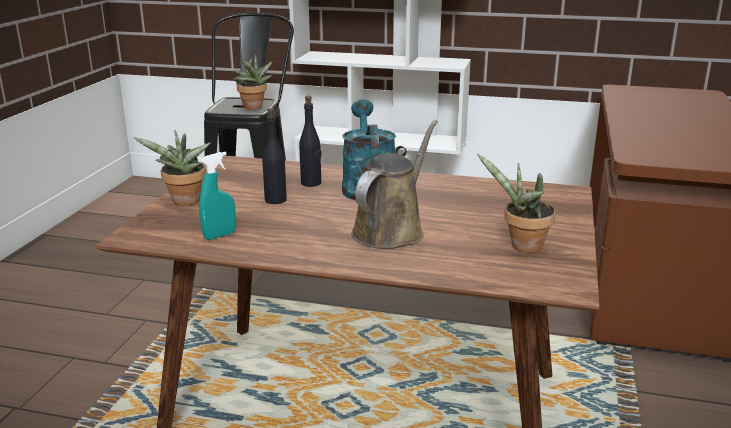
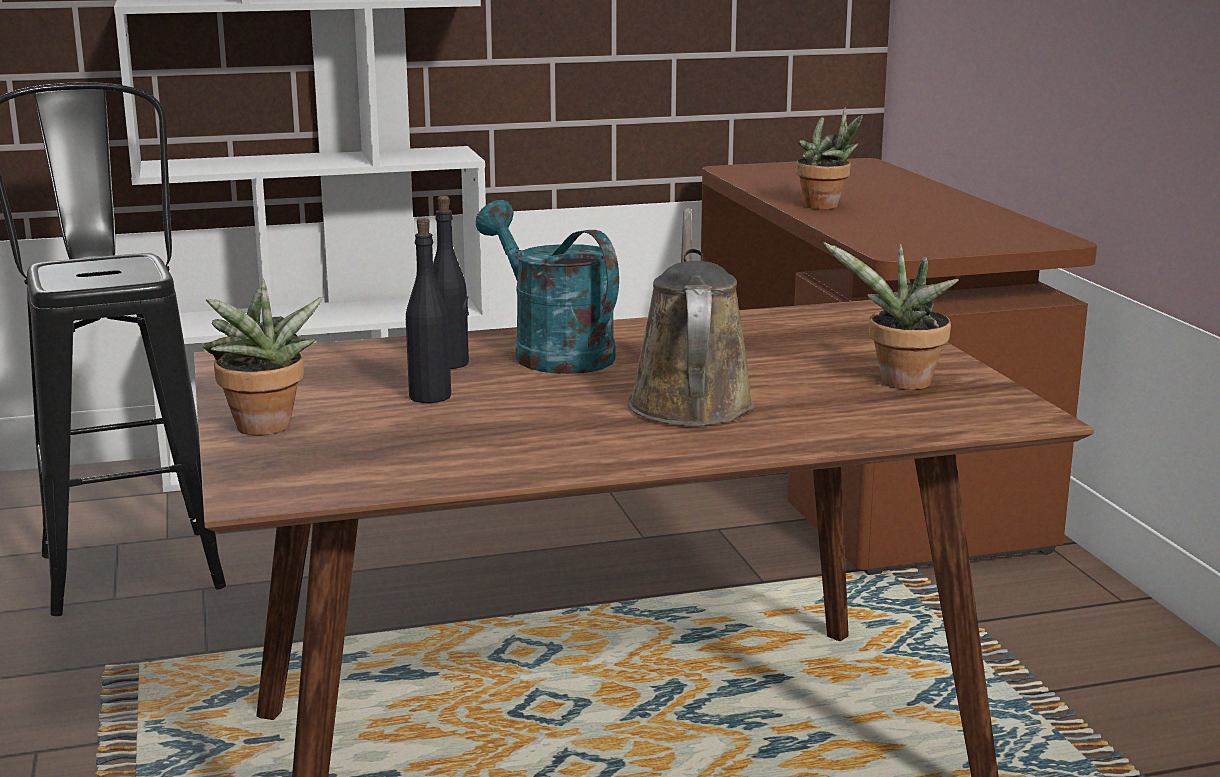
camera: 30 degrees left, 5 degrees down
turquoise spray bottle [199,152,235,240] -> none
potted plant [233,54,273,110] -> potted plant moved to [796,107,863,209]

